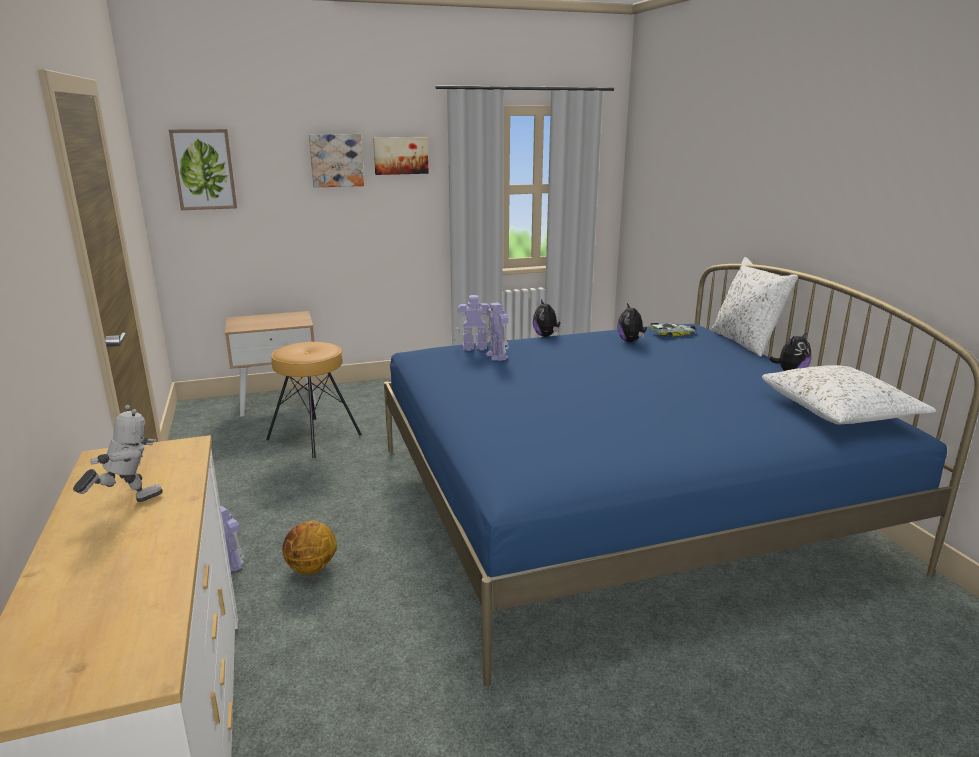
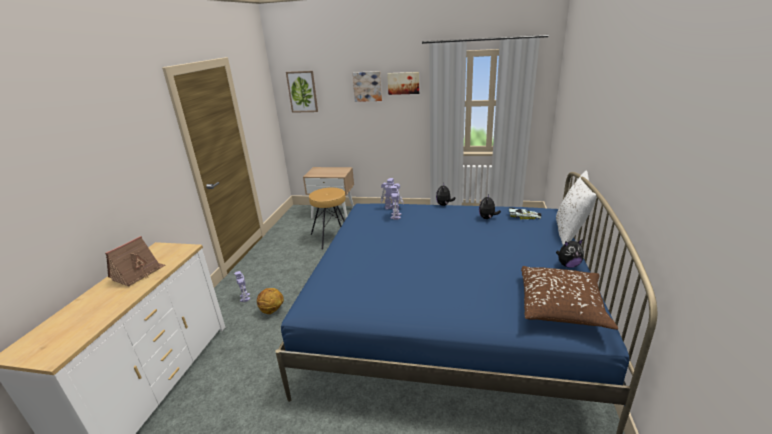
camera: 30 degrees right, 5 degrees up
toy robot [73,405,163,502] -> toy house [105,236,165,286]
white pillow [762,365,936,425] -> brown pillow [521,266,618,330]

